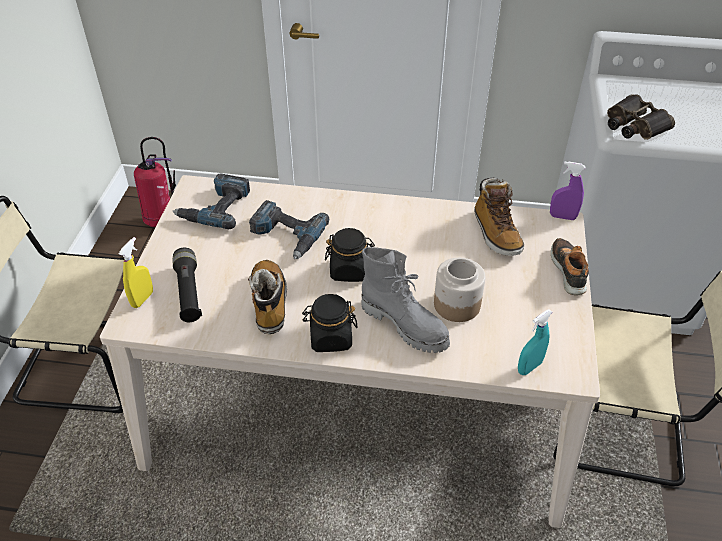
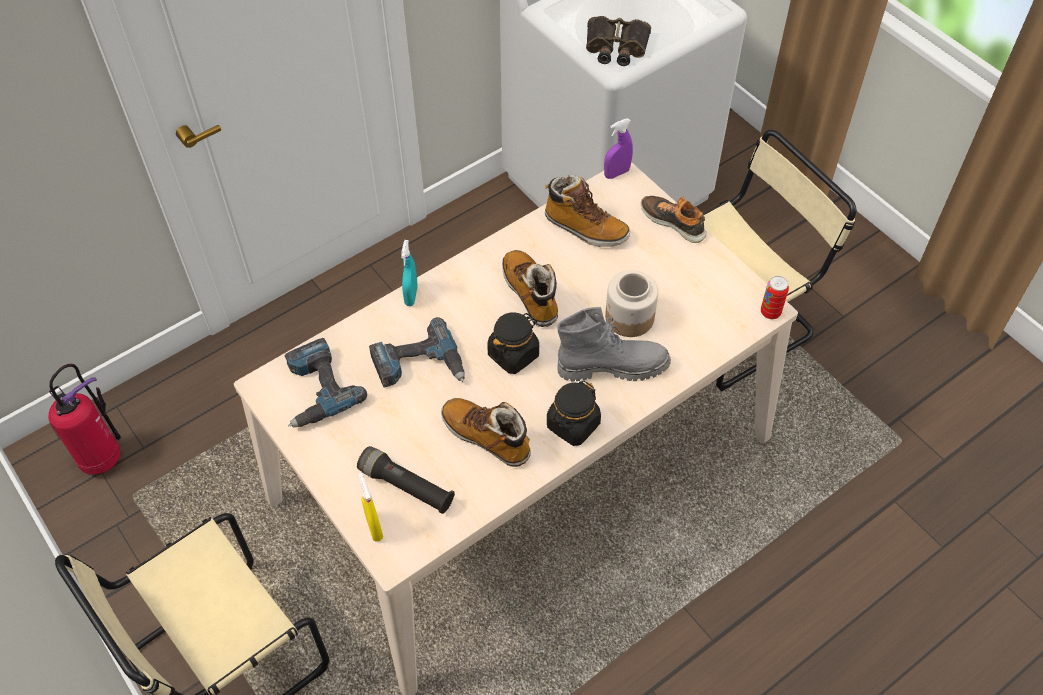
camera: 45 degrees left, 10 degrees up
turquoise spray bottle [518,309,552,375] -> turquoise spray bottle moved to [401,240,418,306]
none -> boot [502,250,558,327]
none -> can [761,276,789,319]

